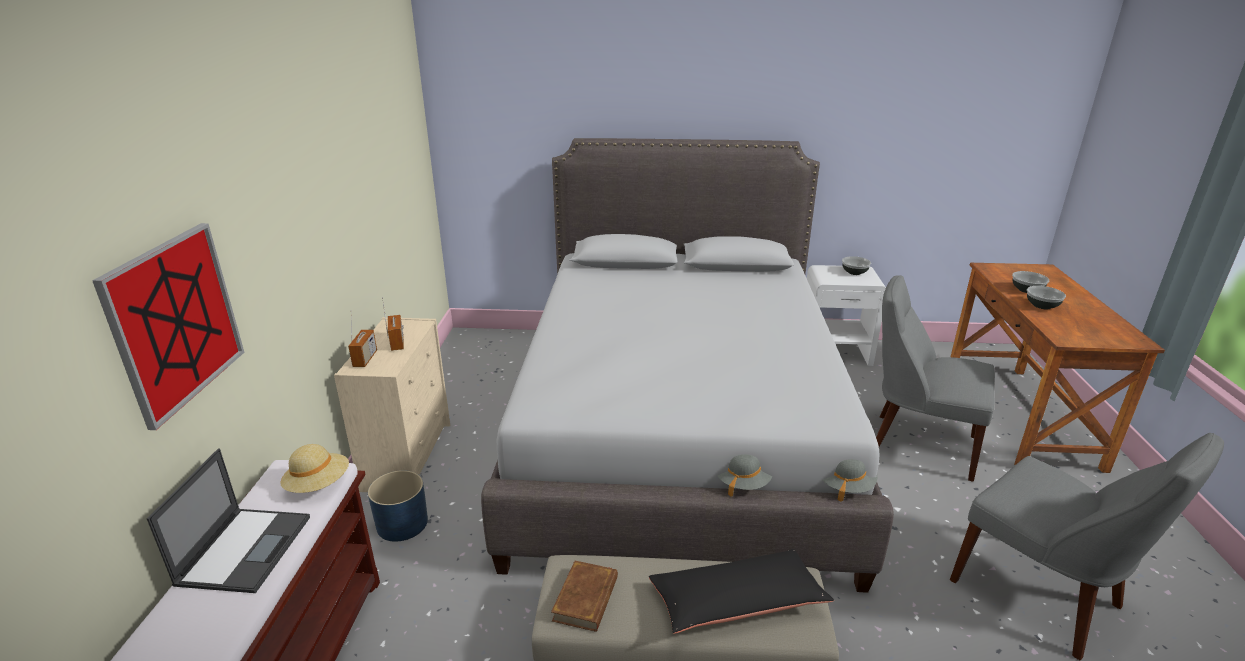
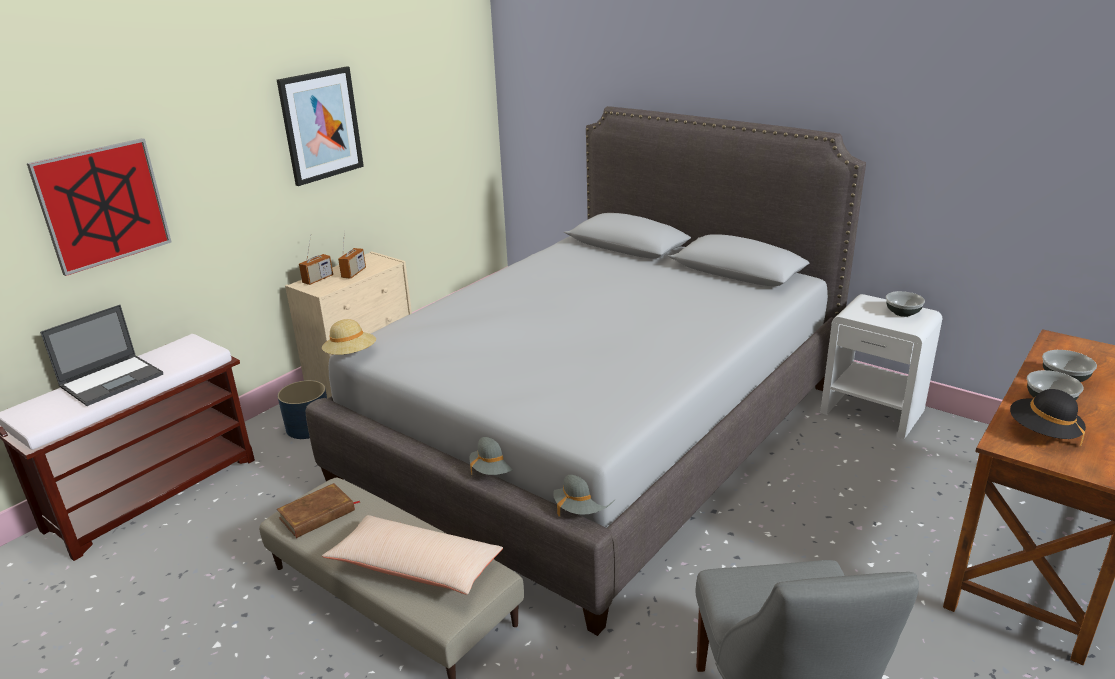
camera: 35 degrees right, 0 degrees up
beige hat [280,444,349,493] -> beige hat moved to [322,319,376,355]
black pillow [649,549,834,634] -> beige pillow [322,515,503,595]
grey chair [876,275,995,482] -> none
none -> picture [277,66,364,186]
none -> black hat [1010,389,1086,446]

